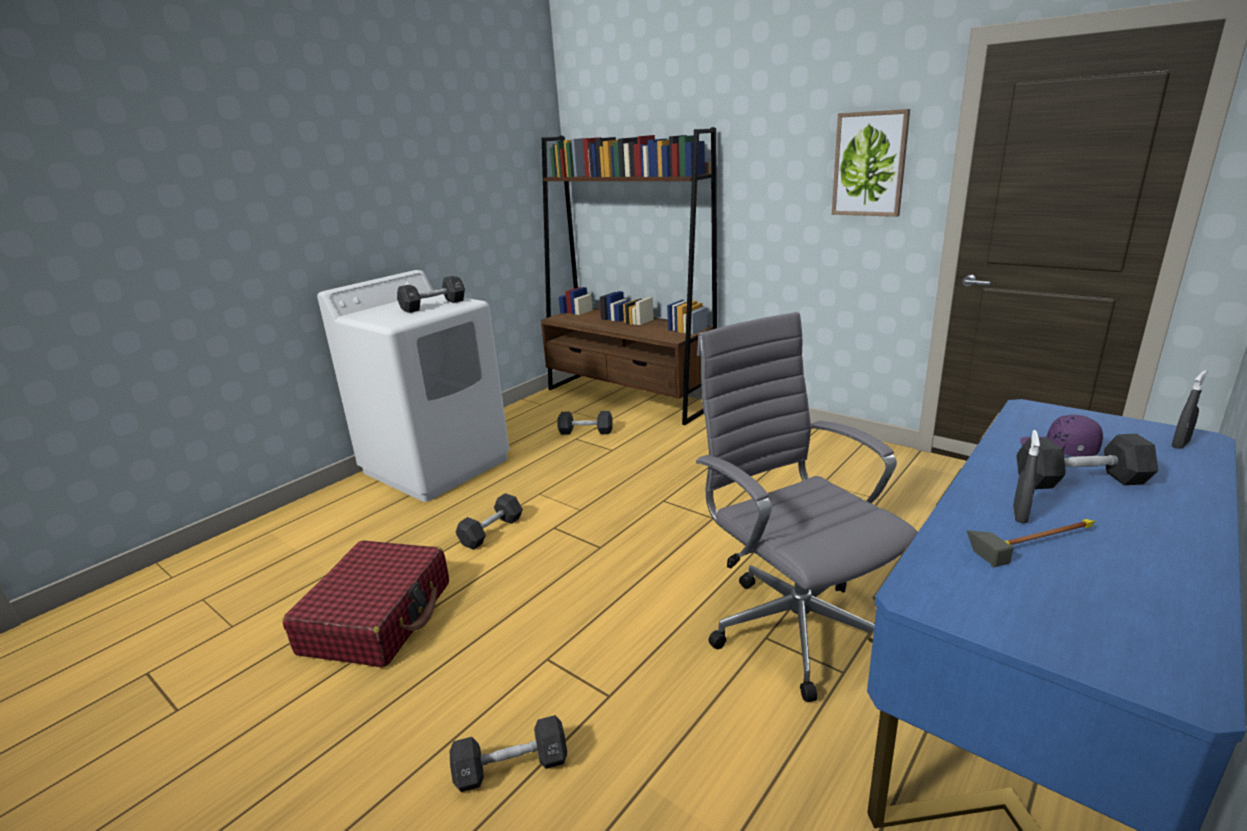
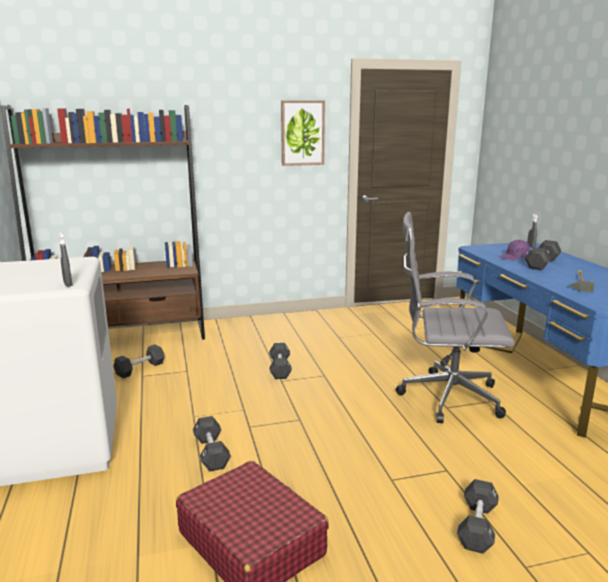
camera: 55 degrees left, 5 degrees down
black dumbbell [397,276,465,313] -> black dumbbell moved to [269,343,292,379]
grey spray bottle [1013,430,1040,523] -> grey spray bottle moved to [59,232,73,287]

